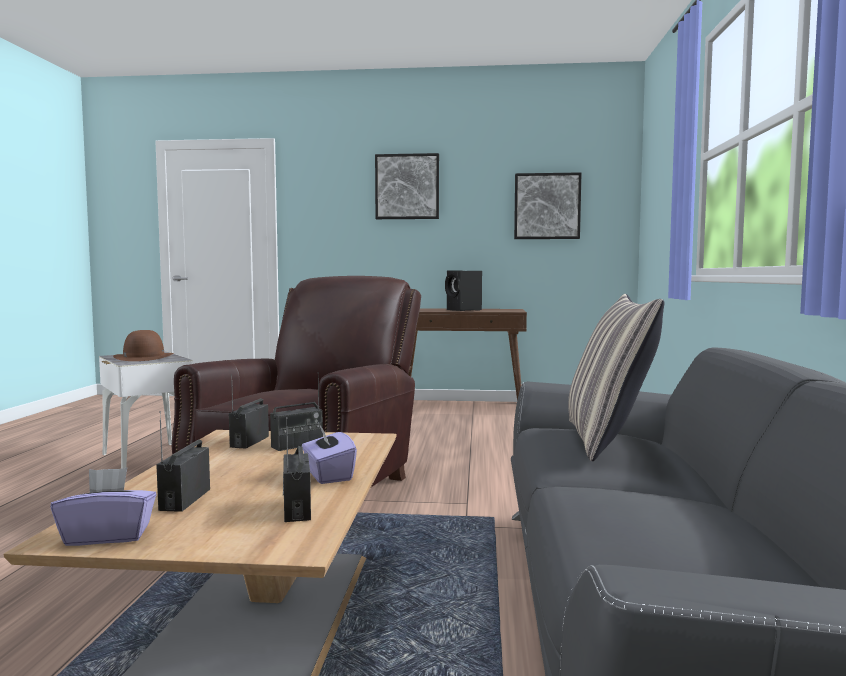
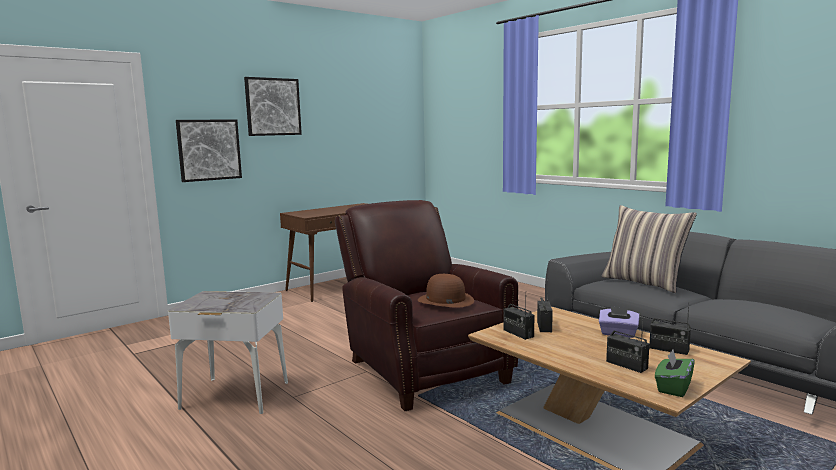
camera: 45 degrees left, 5 degrees up
purple tissue box [50,468,157,546] -> green tissue box [655,349,695,397]
brown hat [113,330,173,361] -> brown hat moved to [418,274,474,307]
black speaker [445,270,482,311] -> none
picture [514,172,582,239] -> picture moved to [176,119,242,182]

